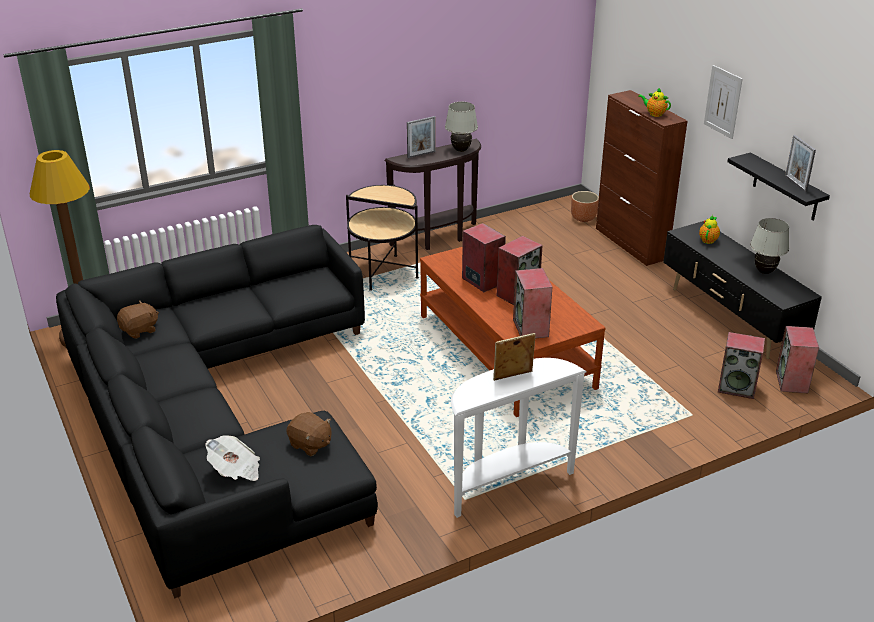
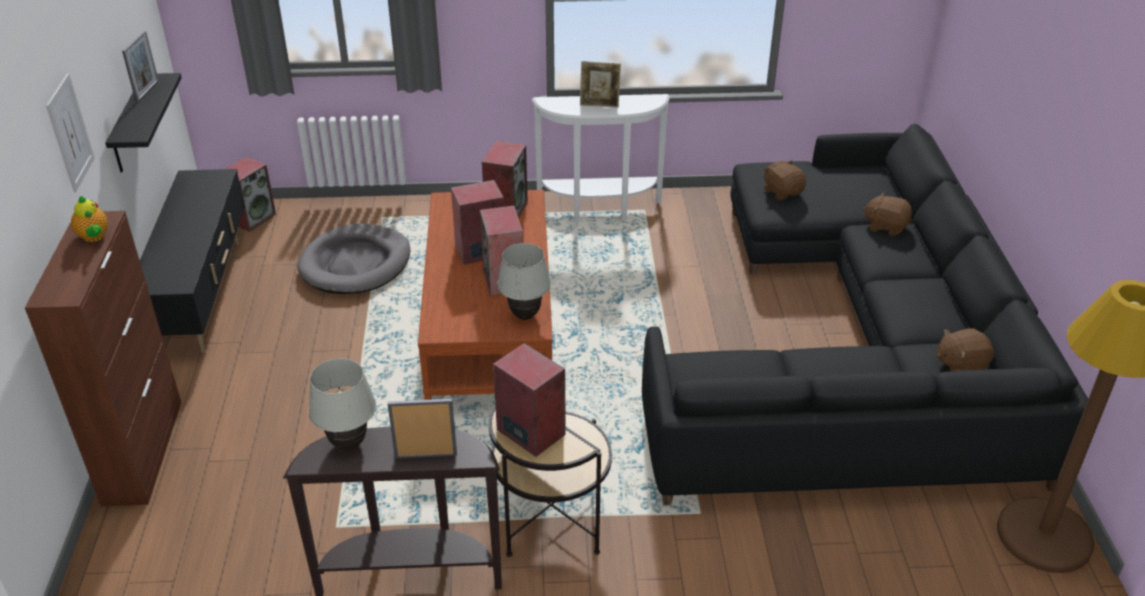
camera: 155 degrees left, 5 degrees up
newspaper [205,435,260,481] -> none
brown planter [571,191,599,222] -> none
teapot [699,215,720,244] -> none
speaker [718,332,765,399] -> speaker moved to [493,343,566,457]
white table lamp [750,218,789,274] -> white table lamp moved to [497,243,551,320]
none -> grey dog bed [297,224,410,294]
none -> brown plush toy [863,192,912,236]

